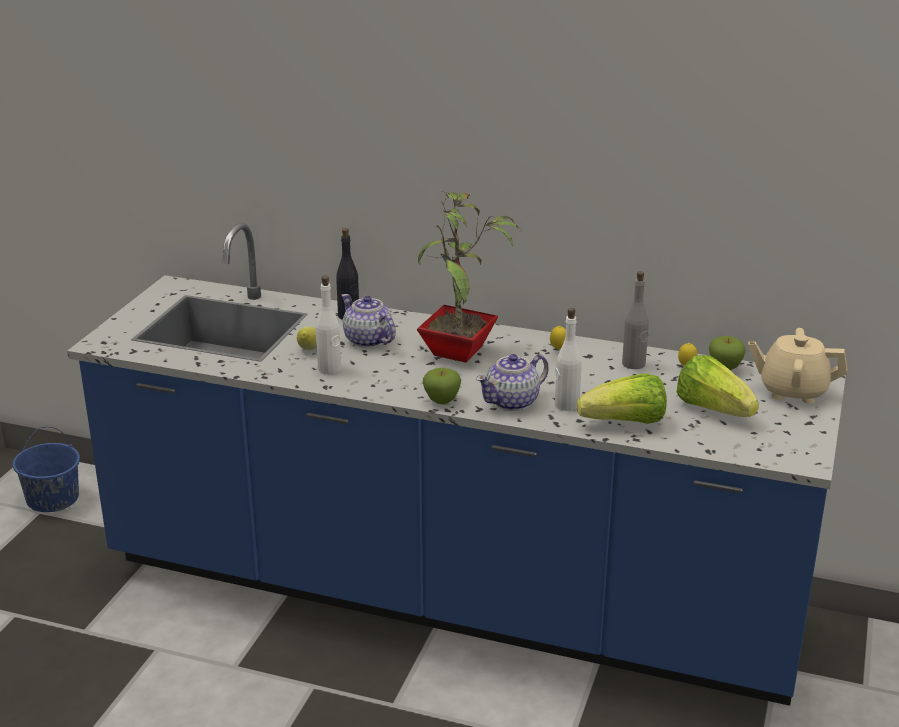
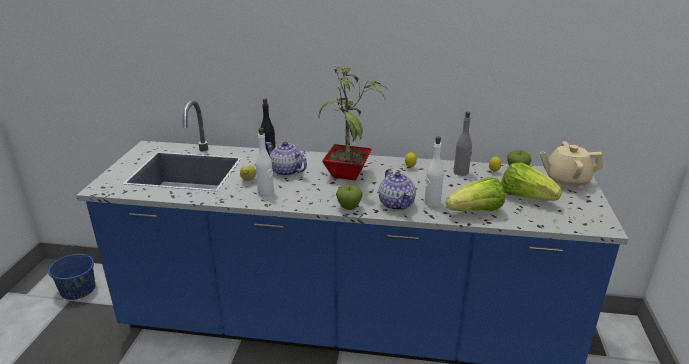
camera: 10 degrees left, 0 degrees up
teapot [476,354,549,411] -> teapot turned 60 degrees counterclockwise [378,169,416,211]

